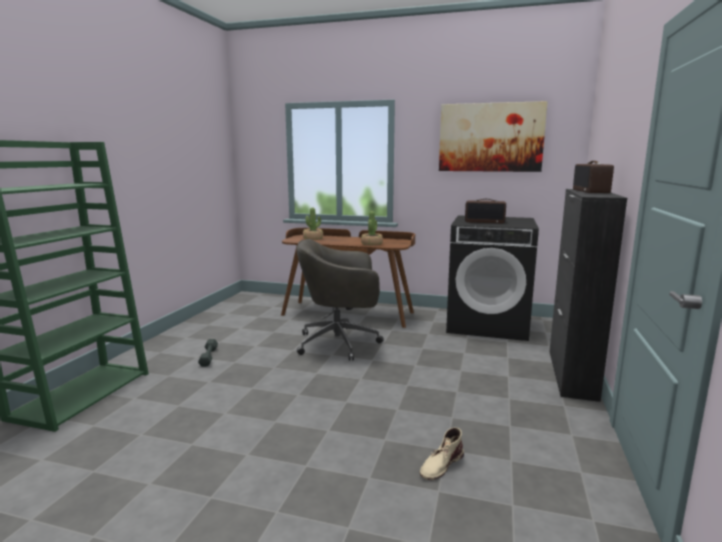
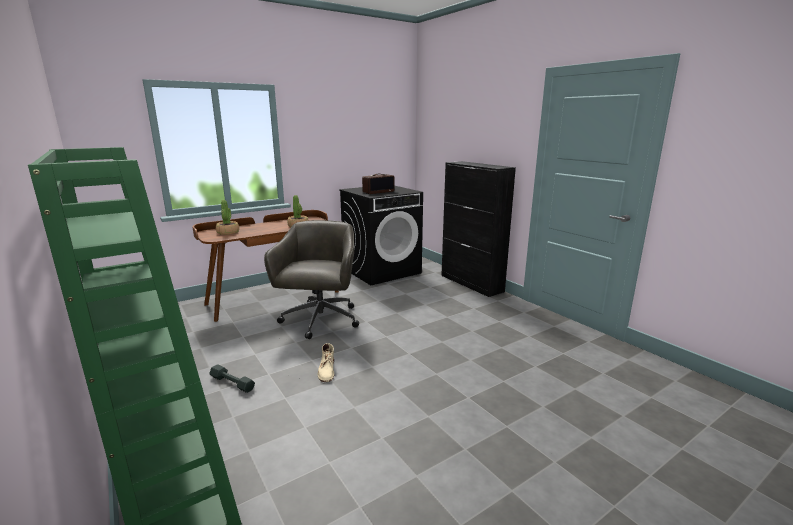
camera: 50 degrees left, 5 degrees up
grey office chair [297,239,384,361] -> grey office chair turned 150 degrees clockwise [264,220,359,339]
beige boot [420,428,464,480] -> beige boot moved to [318,343,334,382]
picture [439,101,548,172] -> none
radio [573,161,614,193] -> none

